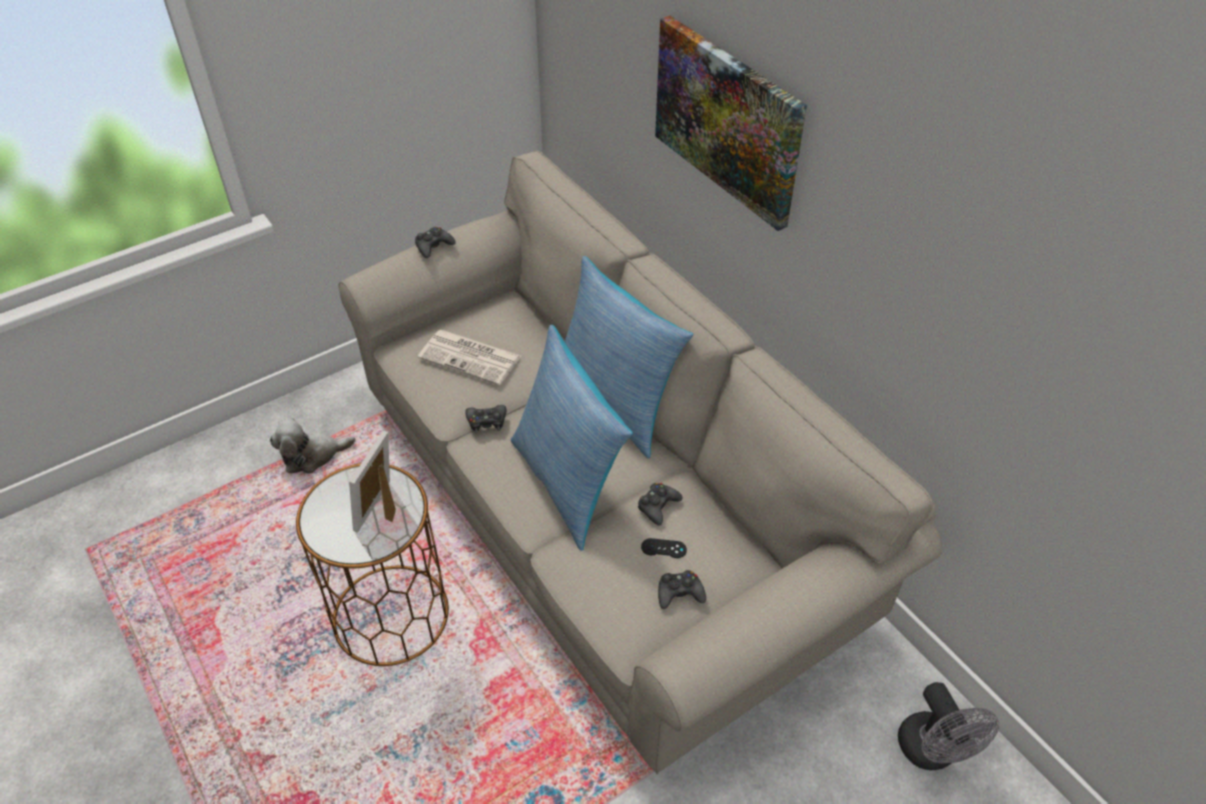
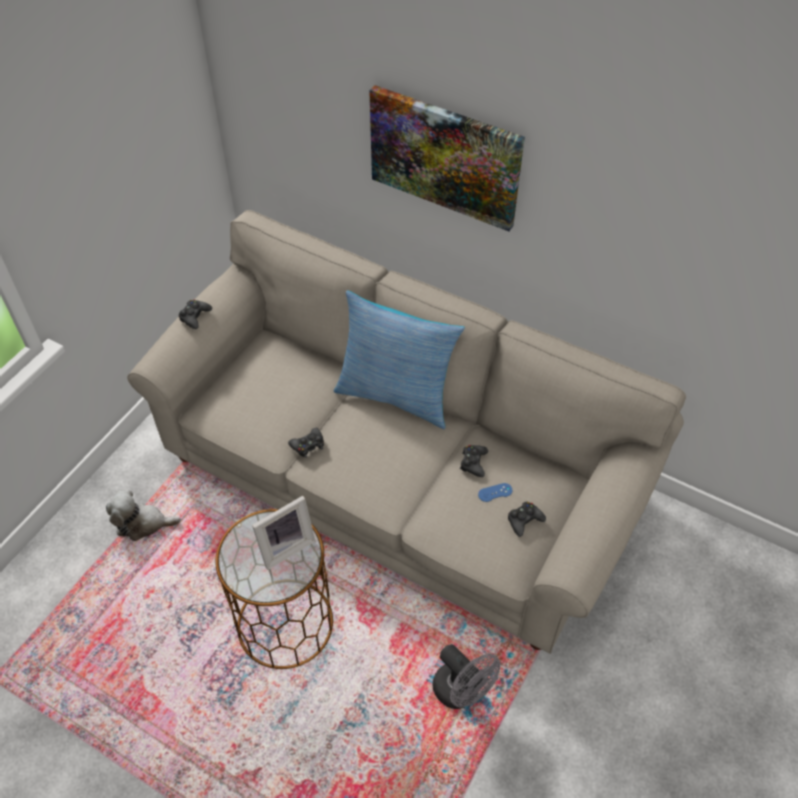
camera: 25 degrees left, 5 degrees up
plush toy [270,418,356,473] -> plush toy turned 45 degrees clockwise [106,490,181,541]
picture frame [349,431,396,533] -> picture frame turned 120 degrees counterclockwise [252,496,316,570]
newspaper [418,330,521,385] -> none
pillow [511,325,633,551] -> none
black game controller [641,538,687,558] -> blue game controller [478,483,512,502]
grey fan [898,682,999,770] -> grey fan moved to [432,644,500,709]

